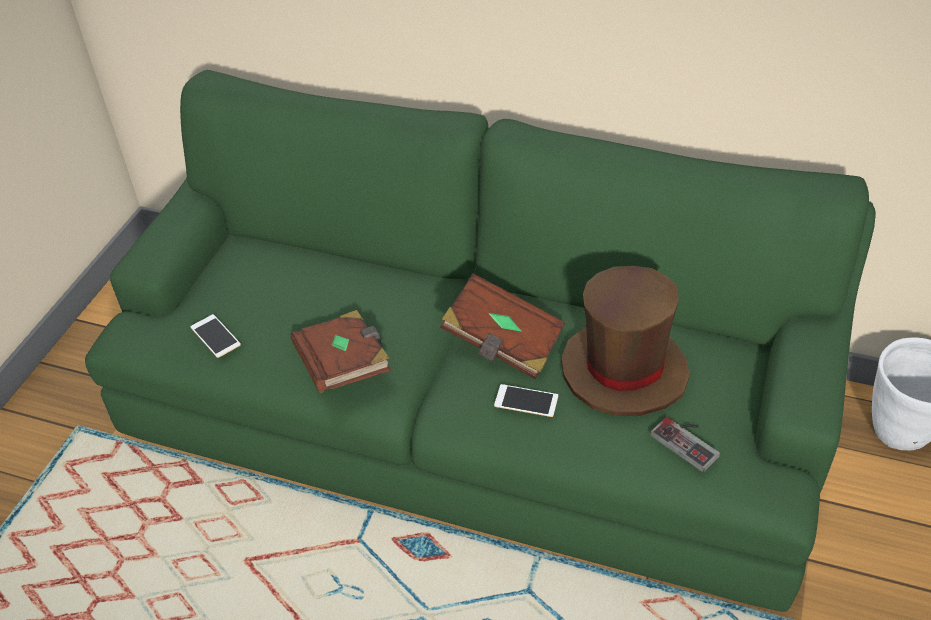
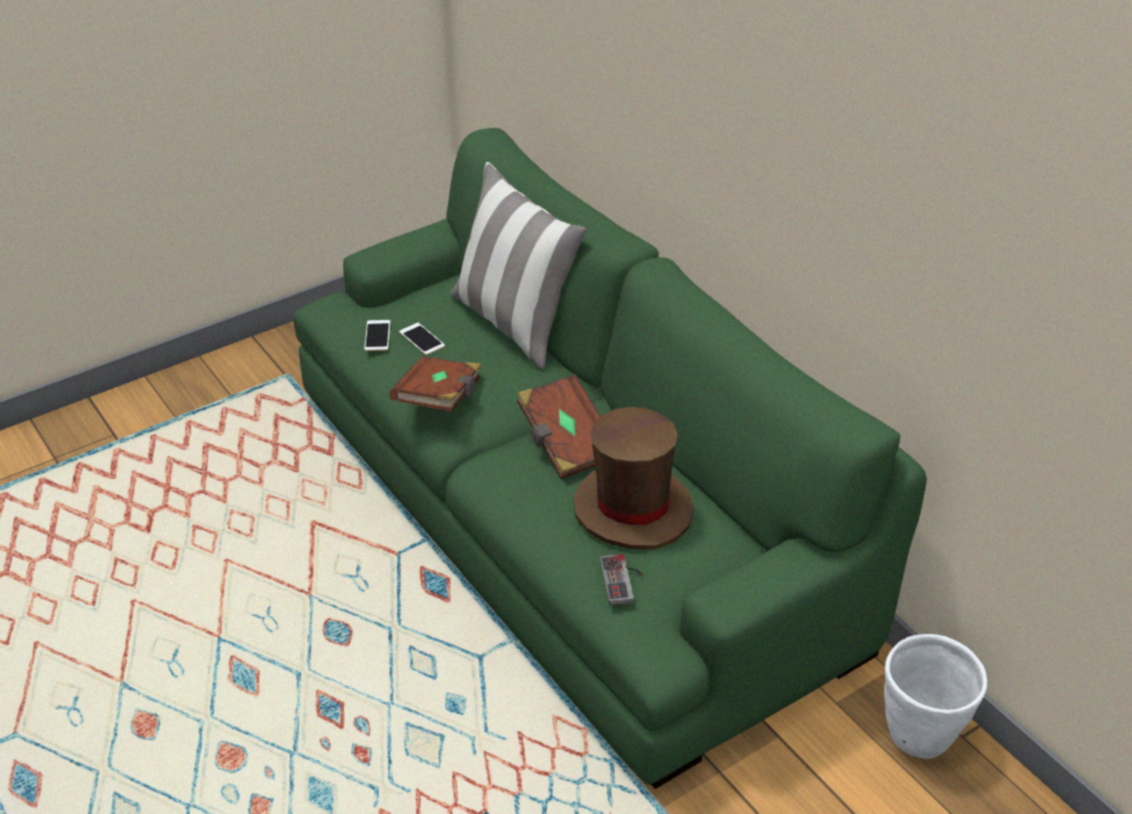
camera: 35 degrees right, 5 degrees down
phone [494,384,558,417] -> phone moved to [399,323,445,355]
none -> pillow [451,162,586,370]

